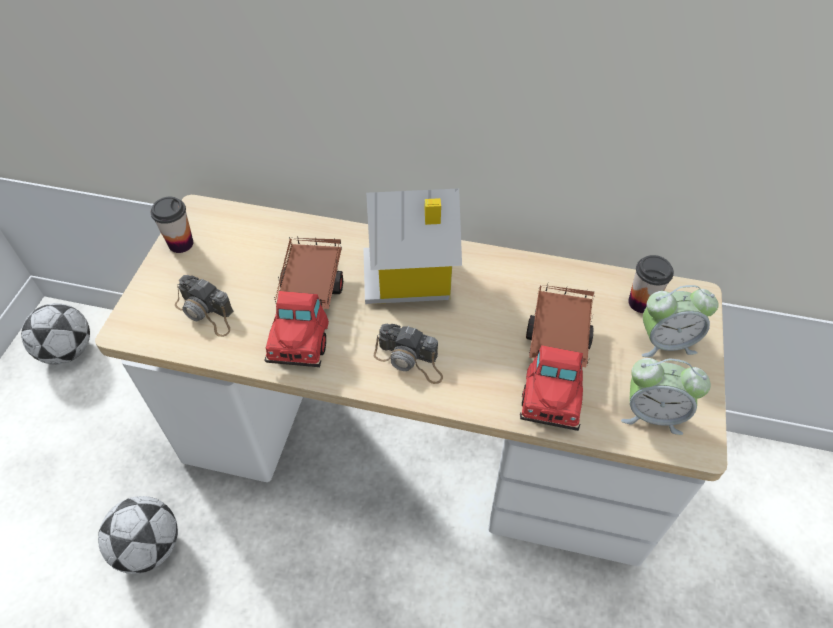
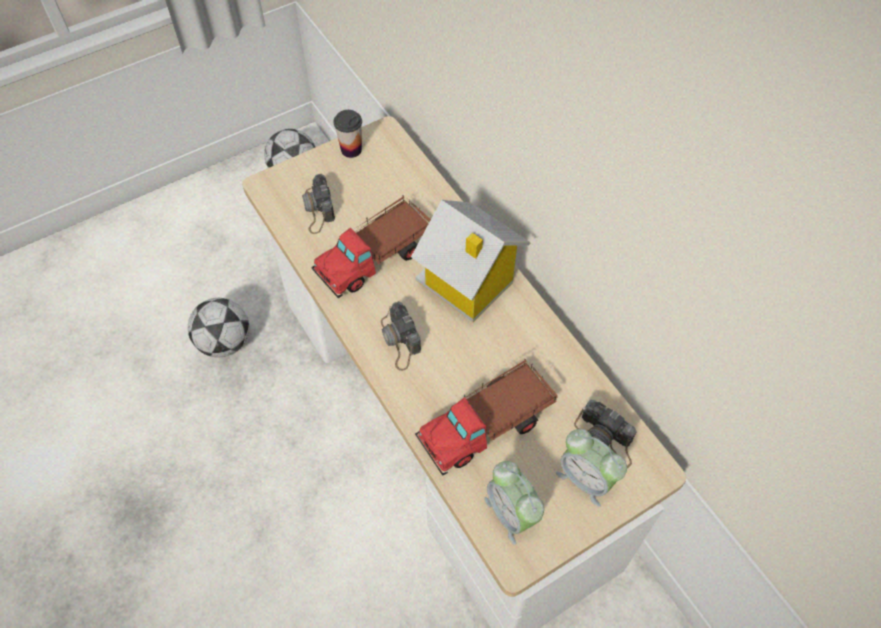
camera: 45 degrees right, 5 degrees up
cup [628,255,674,313] -> camera [574,400,637,468]

